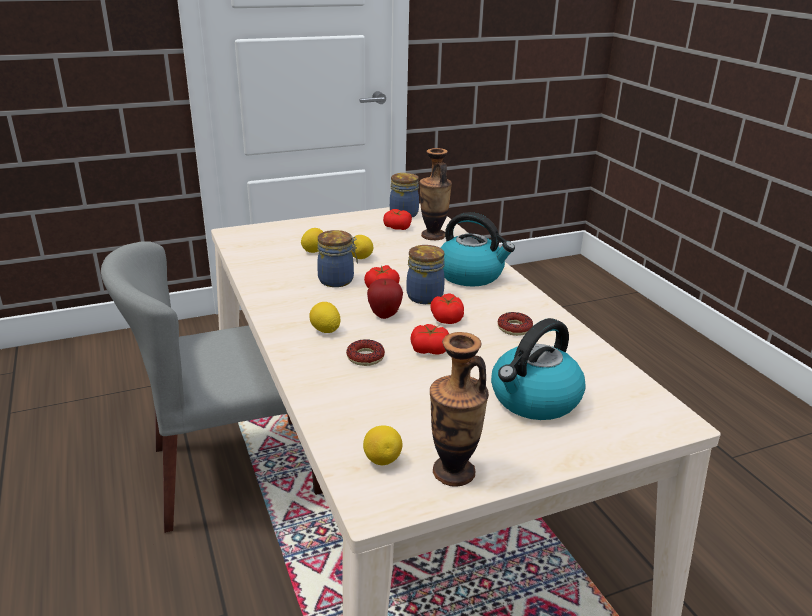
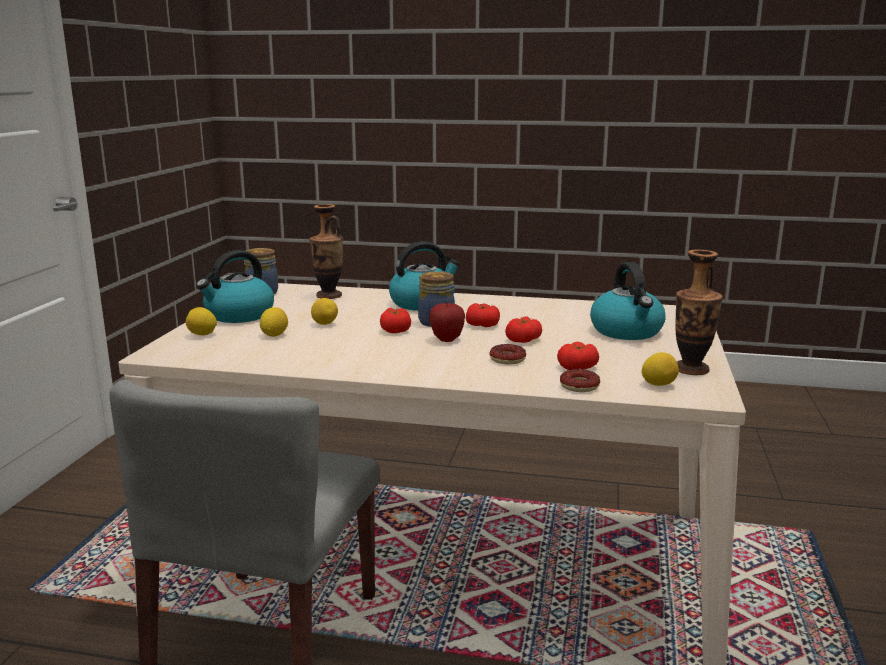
camera: 55 degrees left, 10 degrees down
lemon [309,302,341,333] -> lemon moved to [186,307,217,335]
jar [317,230,358,287] -> none
tomato [383,209,412,230] -> tomato moved to [557,342,599,370]
donut [498,312,533,336] -> donut moved to [560,369,600,392]
none -> kettle [196,250,274,323]

